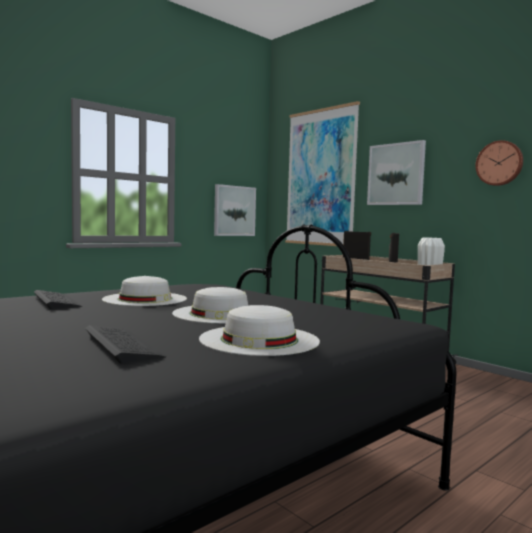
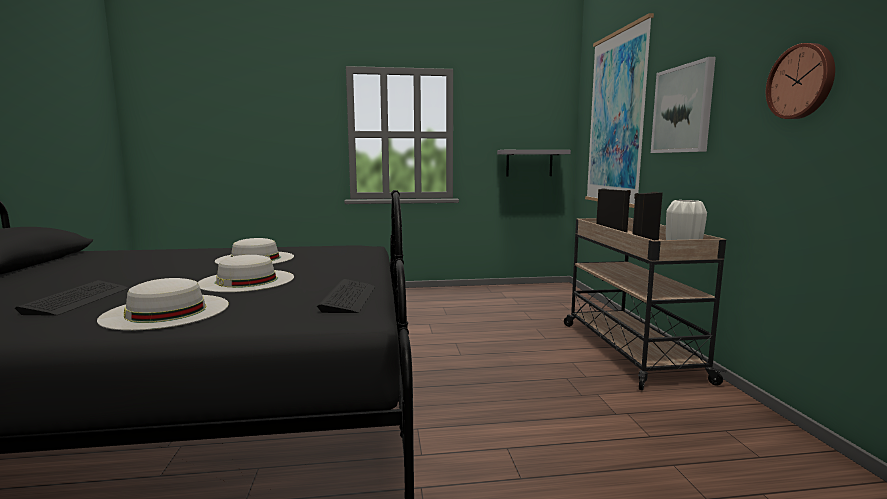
camera: 35 degrees right, 5 degrees up
keyboard [34,290,83,309] -> keyboard moved to [317,279,375,313]
picture [214,184,256,236] -> grey shelf [497,150,571,176]

